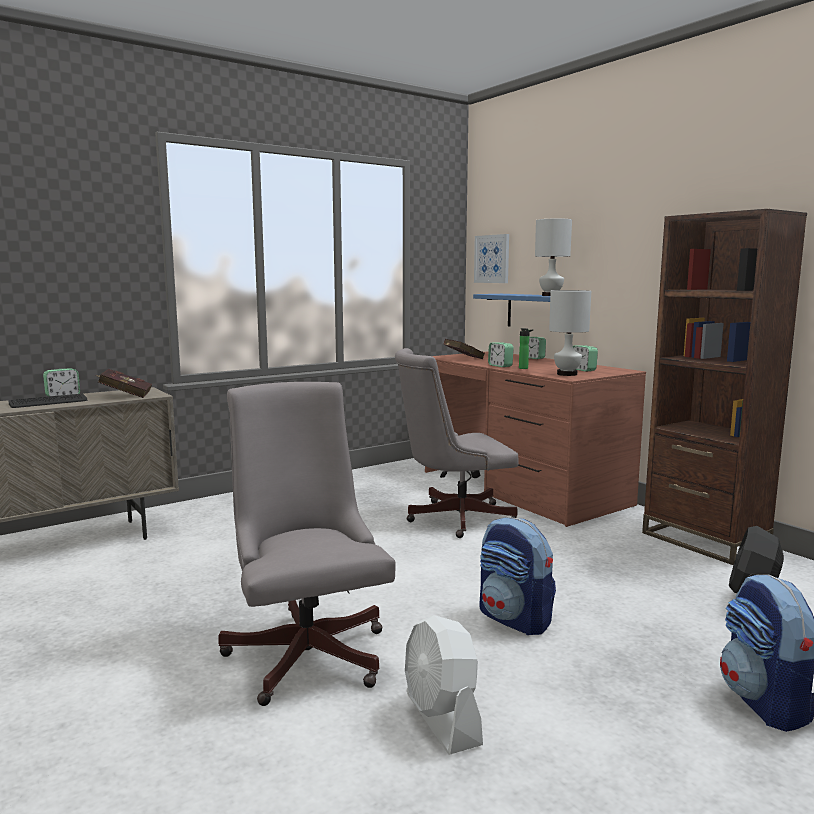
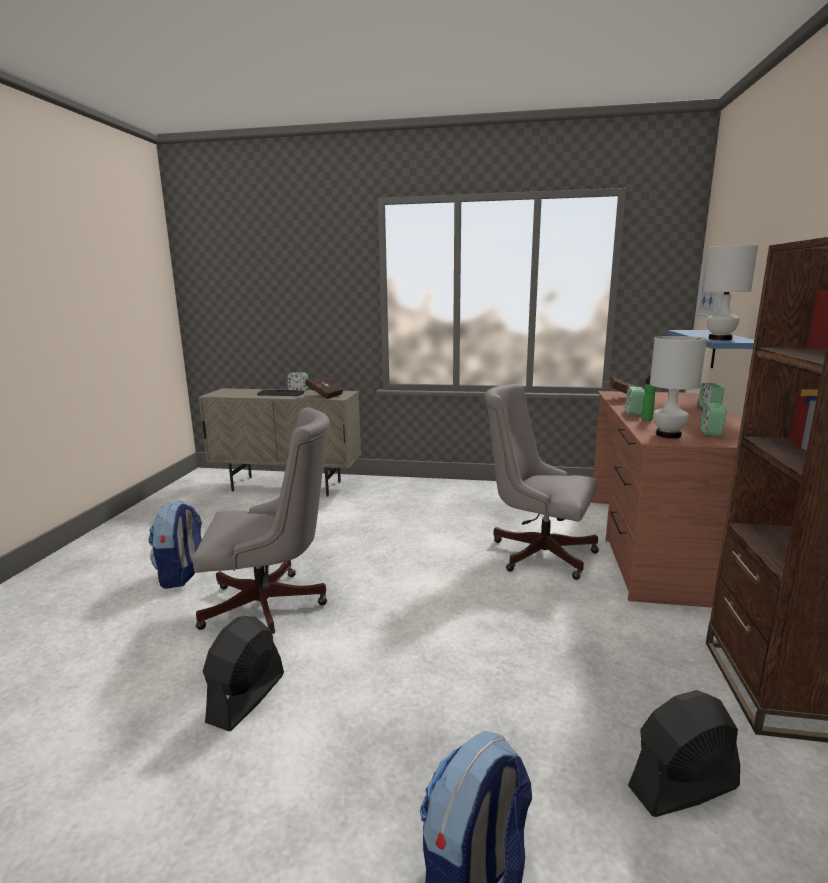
camera: 45 degrees right, 5 degrees up
grey office chair [218,382,396,706] -> grey office chair turned 60 degrees clockwise [192,407,330,637]
white fan [405,615,483,755] -> black fan [203,616,284,731]
backpack [480,517,556,635] -> backpack moved to [148,501,202,589]

